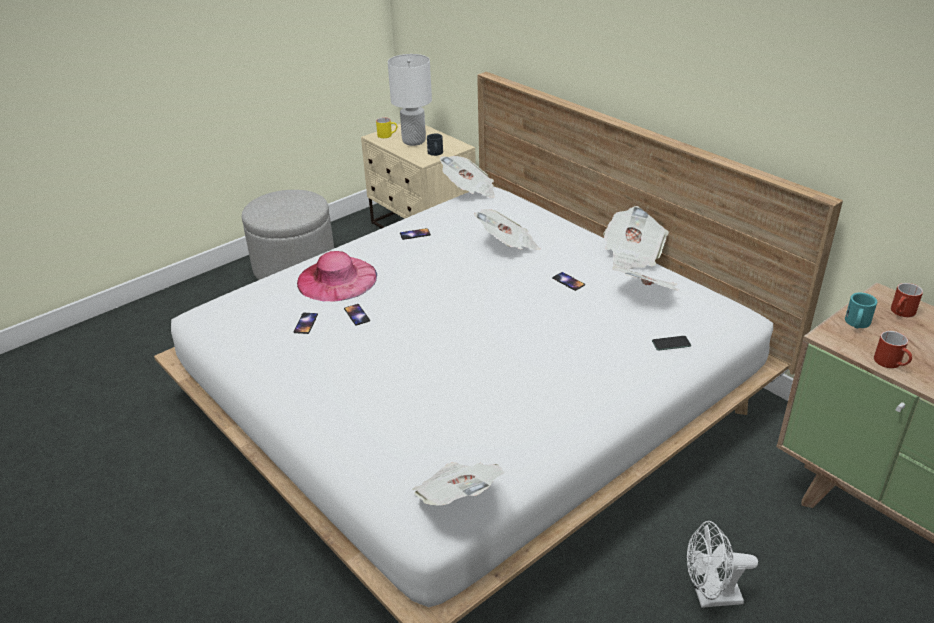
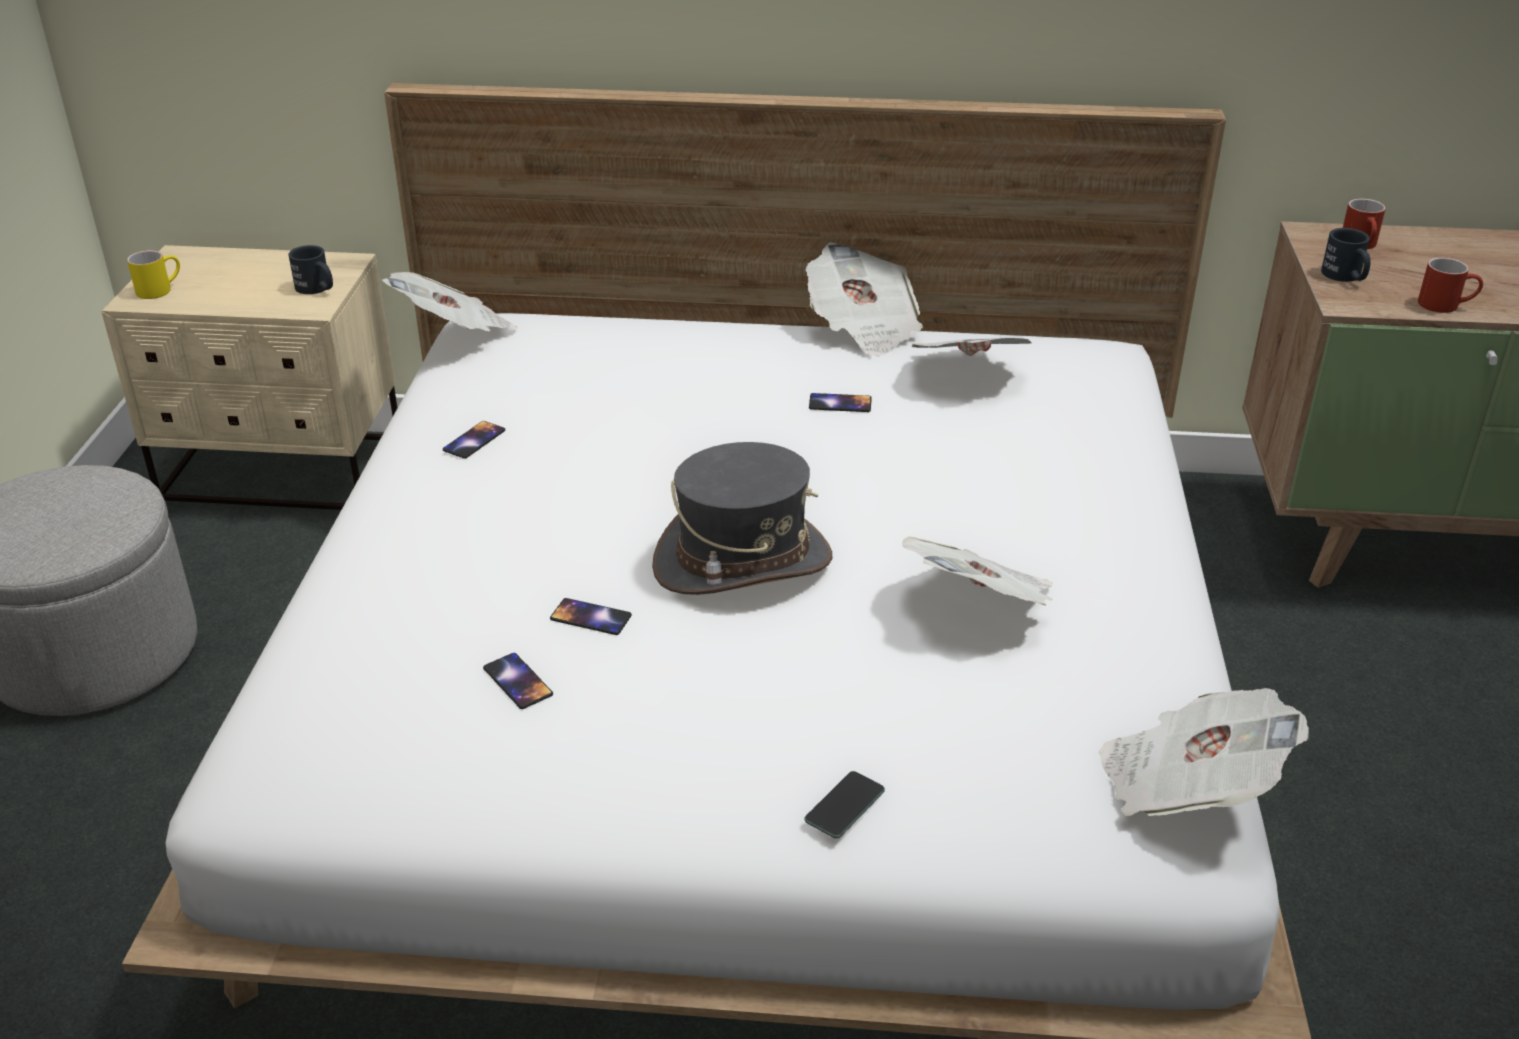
camera: 45 degrees left, 0 degrees up
pink hat [297,251,377,302] -> none
white table lamp [388,54,432,146] -> none
newspaper [474,209,540,250] -> newspaper moved to [902,537,1053,606]
phone [652,336,691,350] -> phone moved to [804,771,885,838]
white fan [687,521,758,608] -> none
turquoise mug [845,293,877,328] -> black mug [1321,228,1371,282]
none -> grey hat [652,442,832,595]

